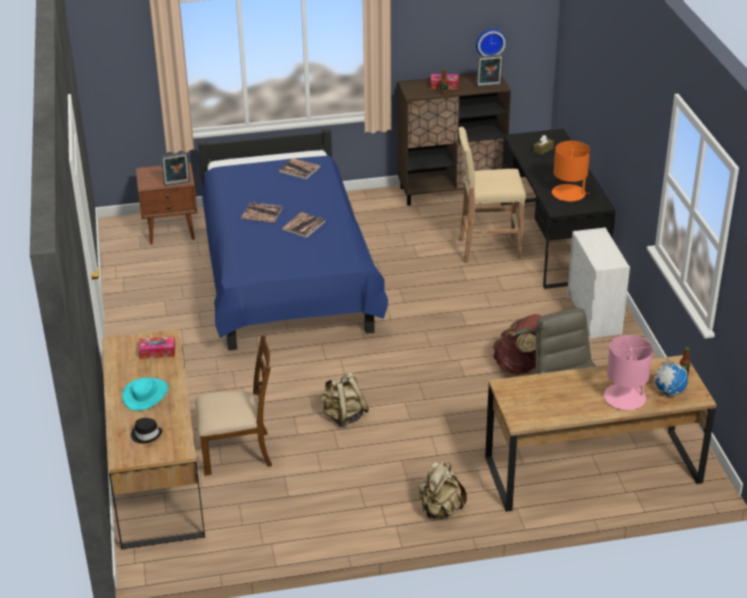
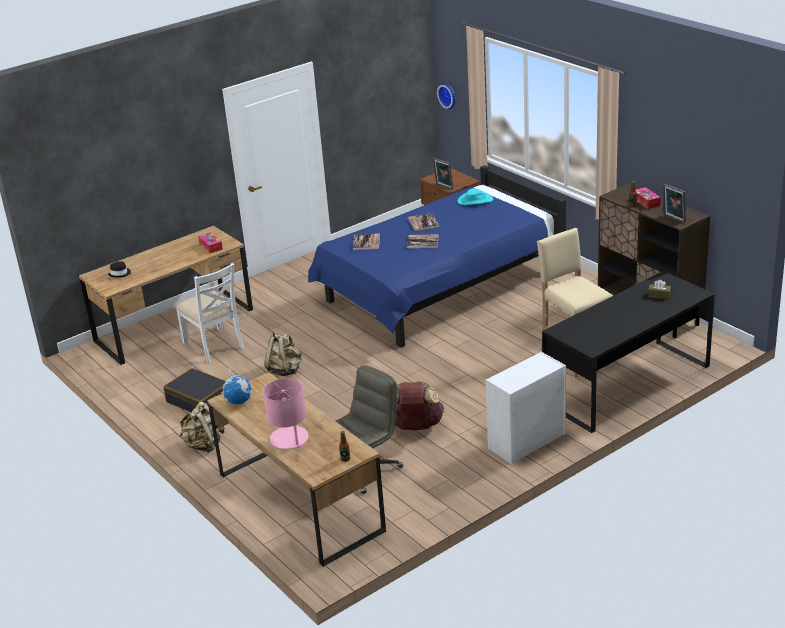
camera: 65 degrees right, 5 degrees down
turquoise hat [122,378,168,411] -> turquoise hat moved to [458,189,494,205]
brown chair [195,335,272,476] -> white chair [176,263,245,363]
book [279,158,320,179] -> book moved to [353,233,380,250]
wall clock [476,29,506,56] -> wall clock moved to [437,83,456,109]
orange table lamp [552,141,590,201] -> none
globe [654,361,688,396] -> globe moved to [221,368,252,405]
none -> black suitcase [163,368,226,412]

